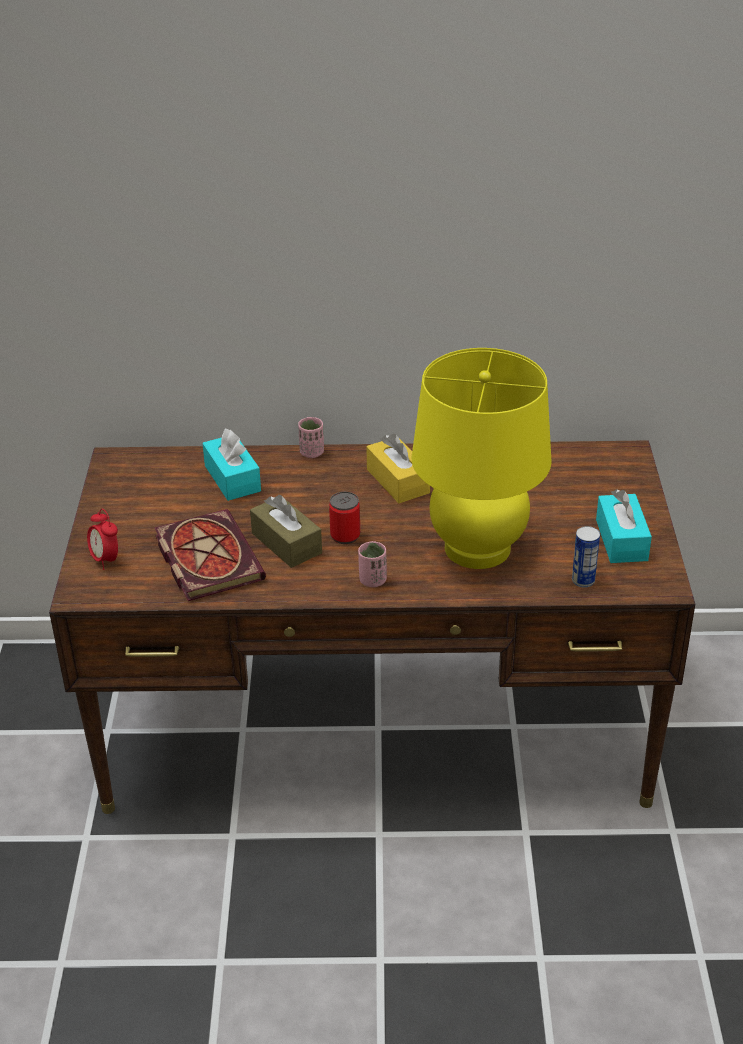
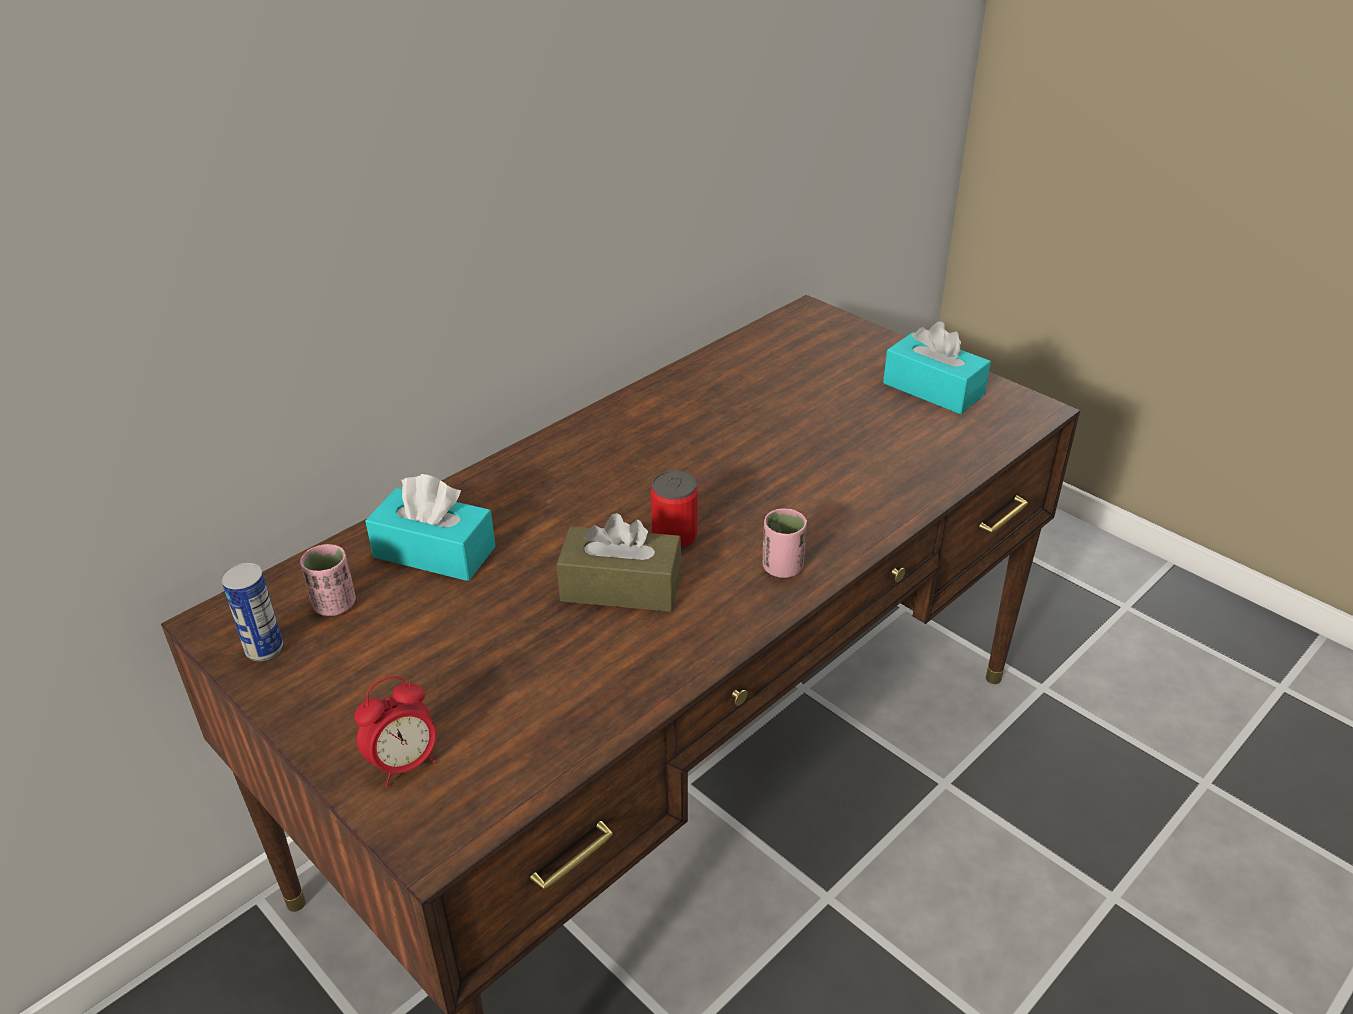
camera: 45 degrees left, 0 degrees up
alarm clock [87,508,118,570] -> alarm clock turned 45 degrees counterclockwise [354,676,437,786]
book [155,509,266,601] -> none
pink cup [298,417,324,458] -> pink cup moved to [300,544,356,616]
yellow tissue box [367,433,430,503] -> none
yellow table lamp [412,348,551,569] -> none
can [572,526,600,588] -> can moved to [221,563,283,661]

